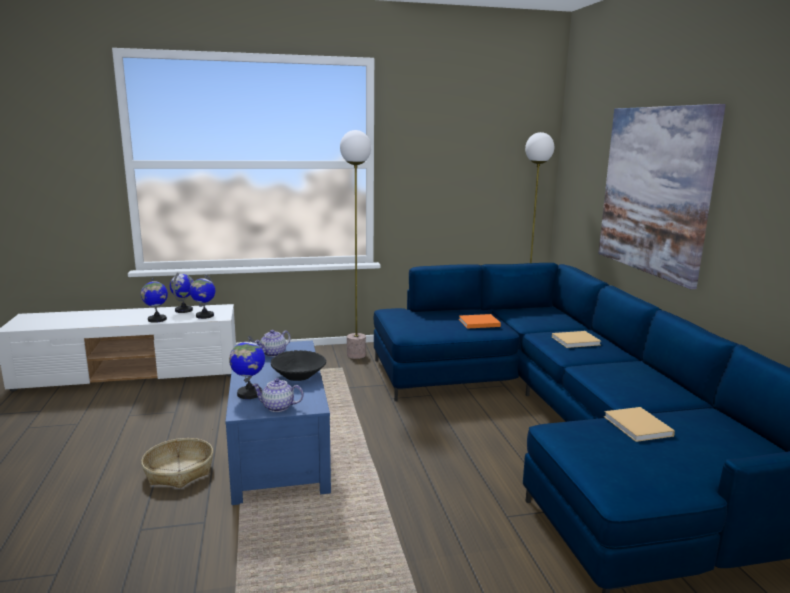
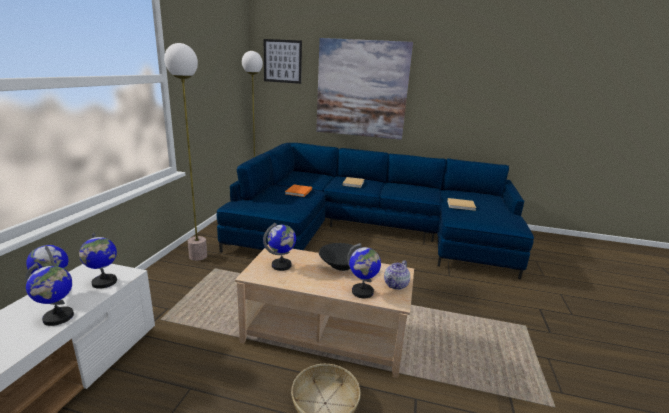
camera: 65 degrees left, 5 degrees up
blue coffee table [225,340,331,505] -> beige coffee table [235,245,414,378]
teapot [254,330,291,357] -> globe [263,223,296,271]
none -> picture [264,39,302,84]

